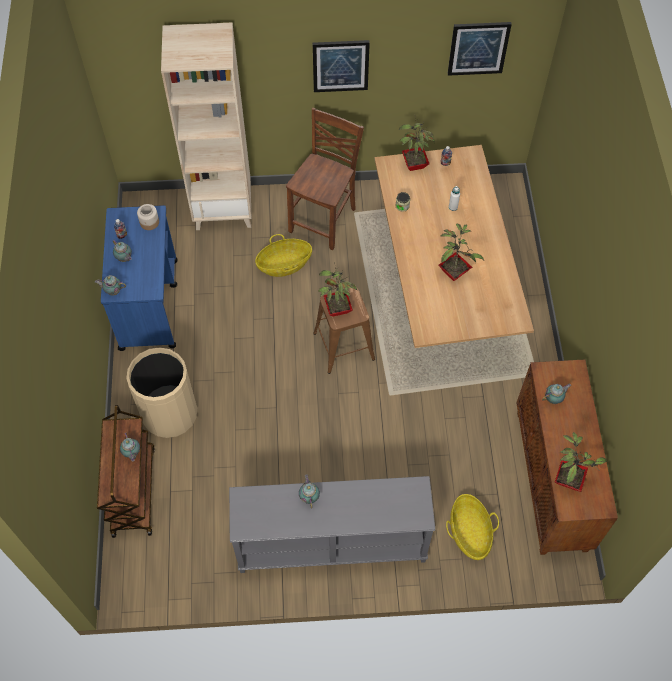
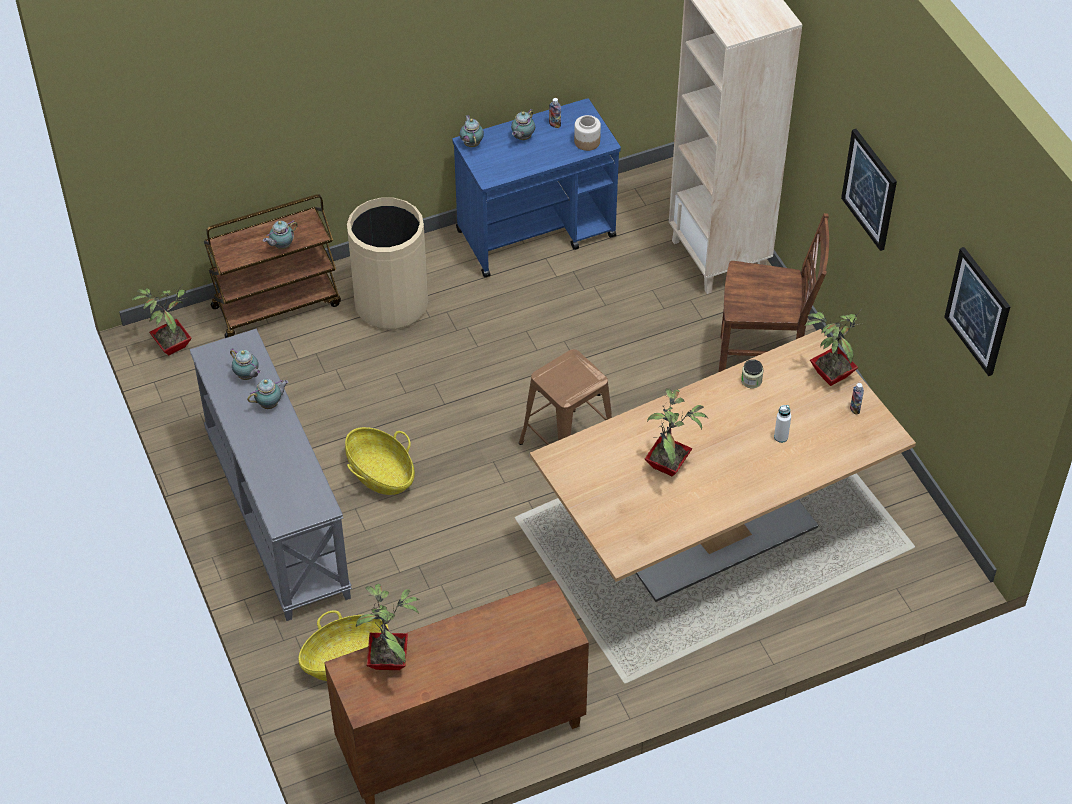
camera: 70 degrees right, 10 degrees down
basket [255,234,312,277] -> basket moved to [345,427,415,495]
potted plant [318,262,357,317] -> potted plant moved to [132,284,192,355]
teapot [542,384,571,404] -> teapot moved to [230,349,261,380]

